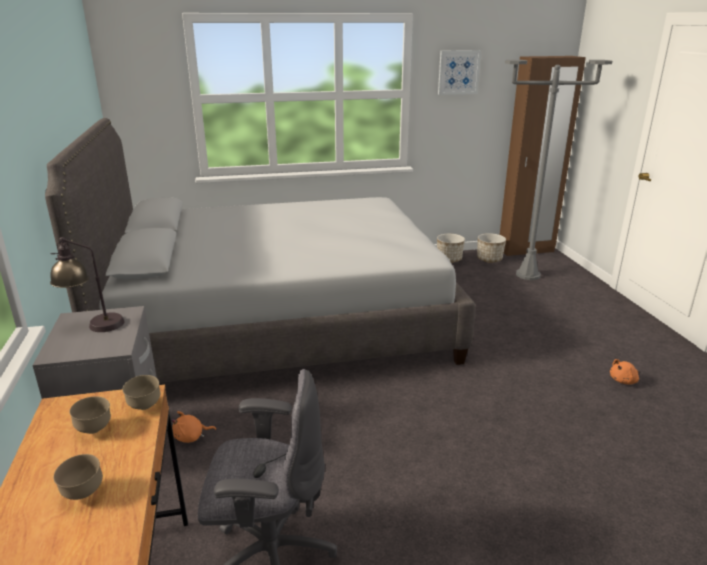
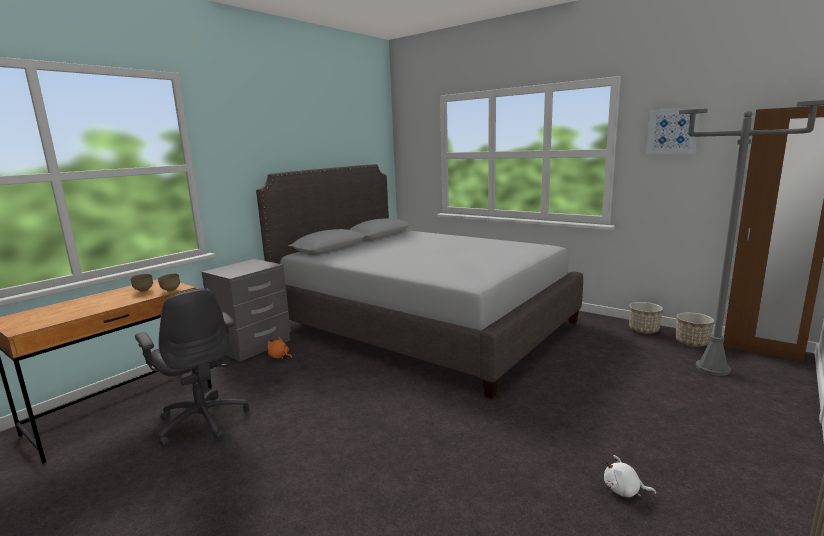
camera: 50 degrees right, 10 degrees down
table lamp [50,237,125,332] -> none
brown bowl [54,454,103,500] -> none
orange plush toy [610,359,639,385] -> white plush toy [604,455,656,497]

